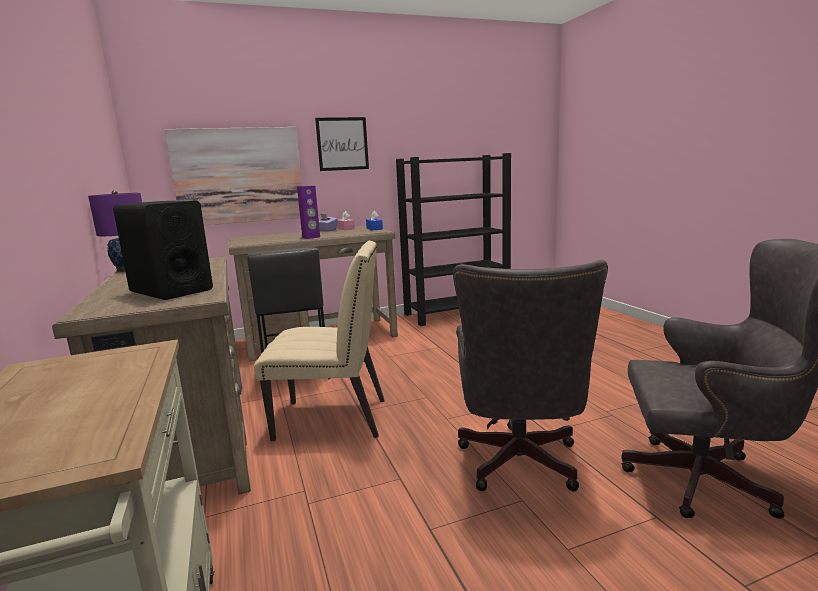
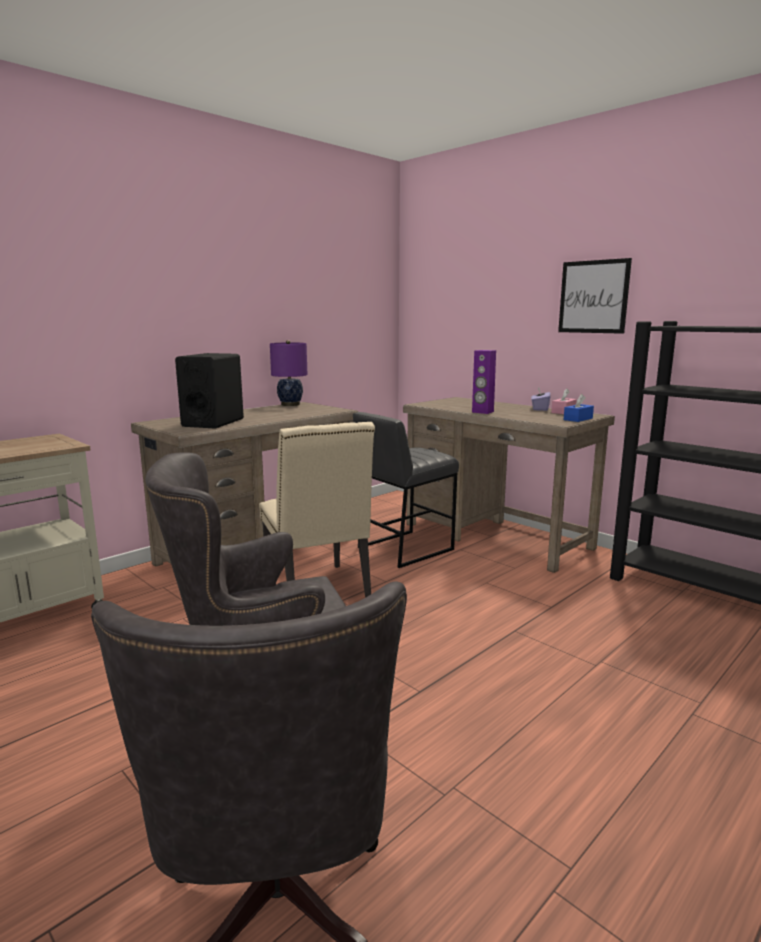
camera: 65 degrees right, 0 degrees up
picture [165,127,303,226] -> none

